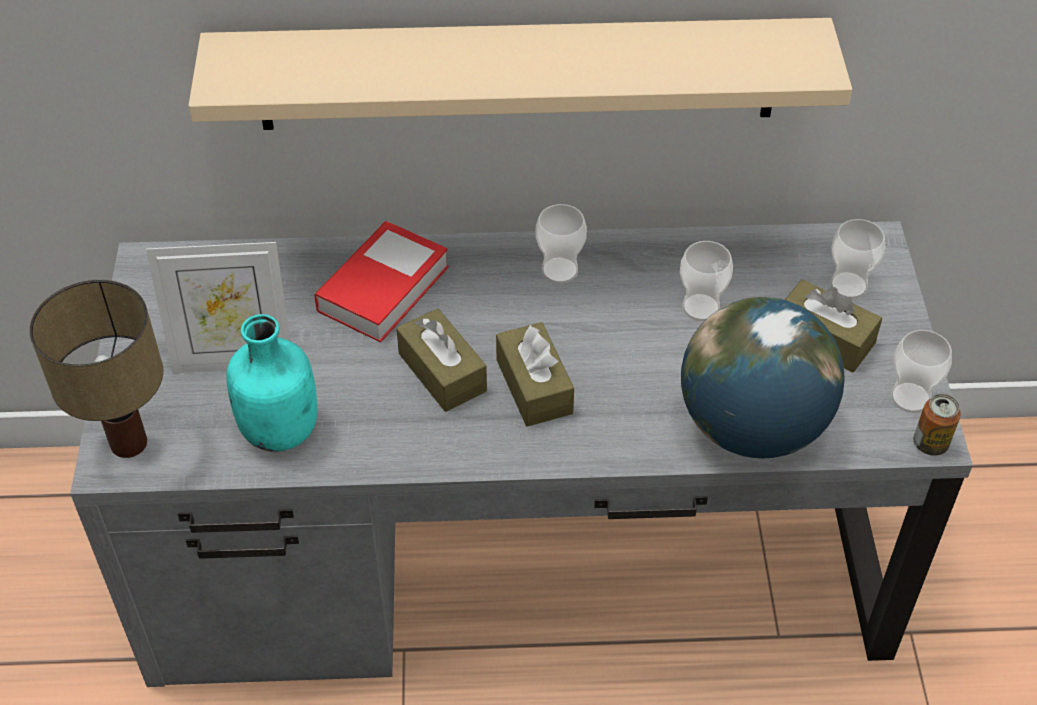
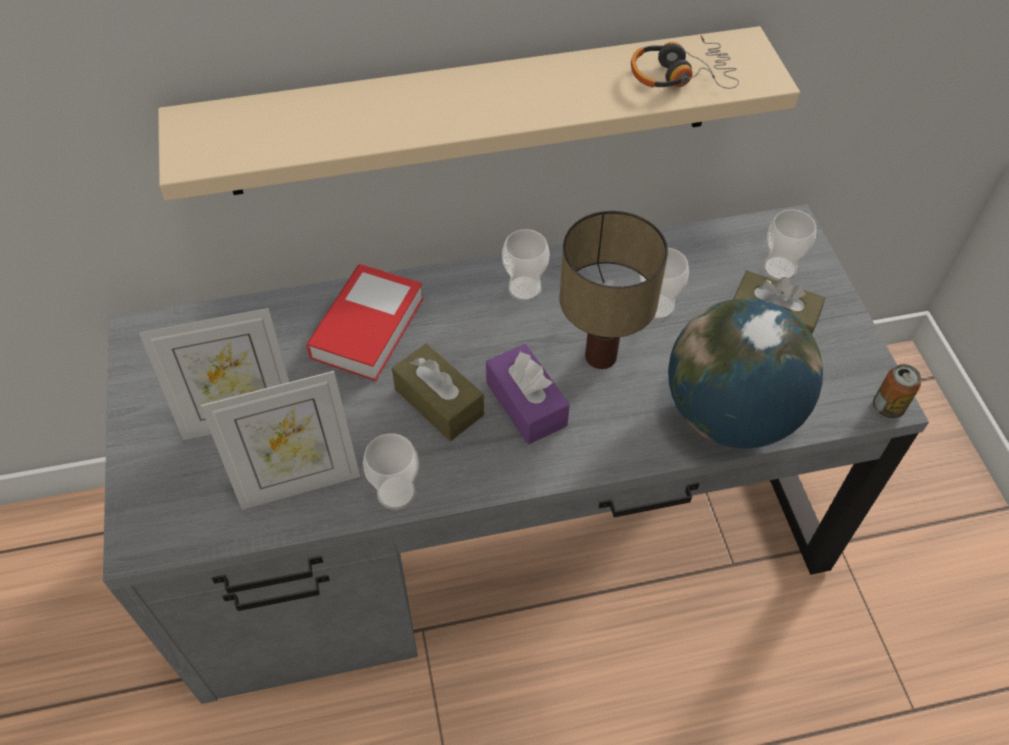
camera: 10 degrees left, 5 degrees up
table lamp [30,280,163,458] -> table lamp moved to [559,211,668,369]
turquoise bottle [226,314,317,452] -> picture frame [200,371,360,510]
brown tissue box [496,322,574,427] -> purple tissue box [486,344,570,444]
cup [891,330,952,413] -> cup moved to [363,433,419,510]
none -> headphones [631,35,739,89]

